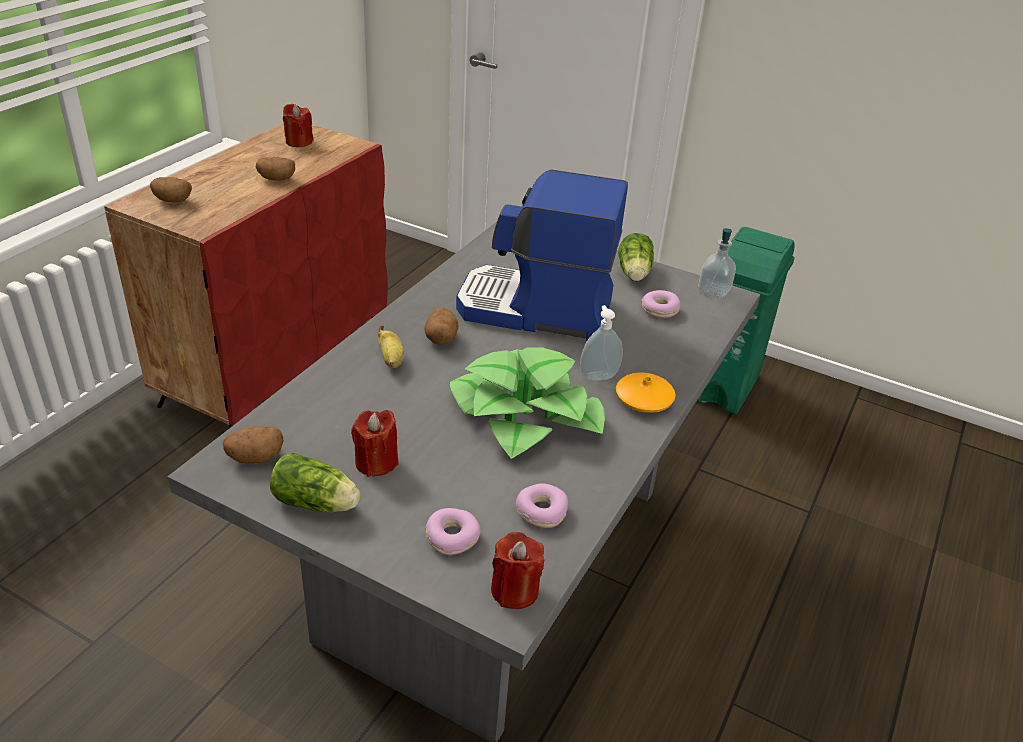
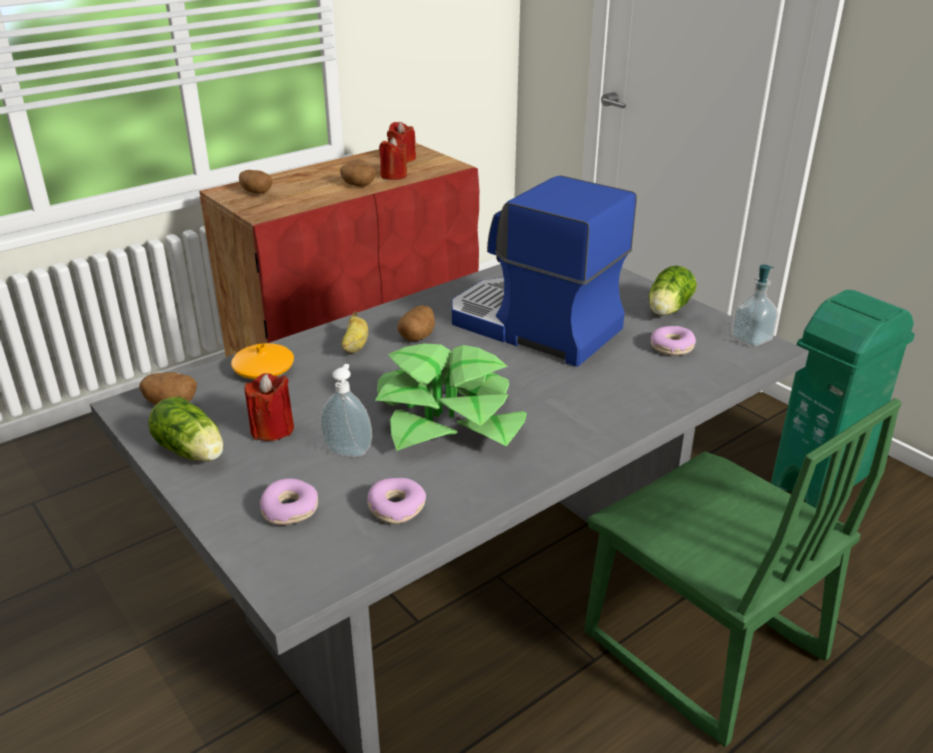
camera: 25 degrees right, 5 degrees down
red candle [491,532,544,609] -> red candle moved to [379,137,407,180]
soap dispenser [580,305,623,381] -> soap dispenser moved to [320,364,372,457]
orange vase [616,372,676,413] -> orange vase moved to [231,343,294,379]
none -> green chair [585,398,902,747]

